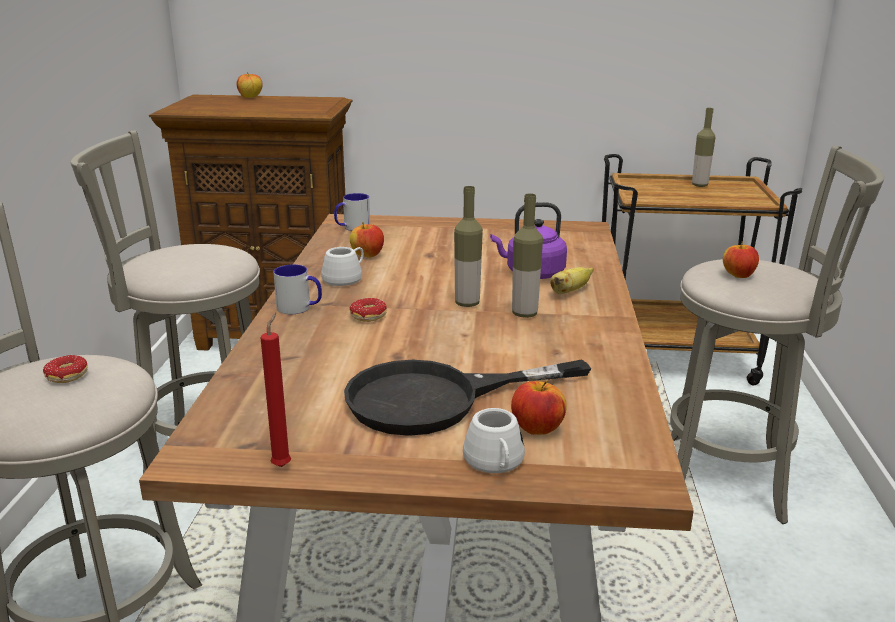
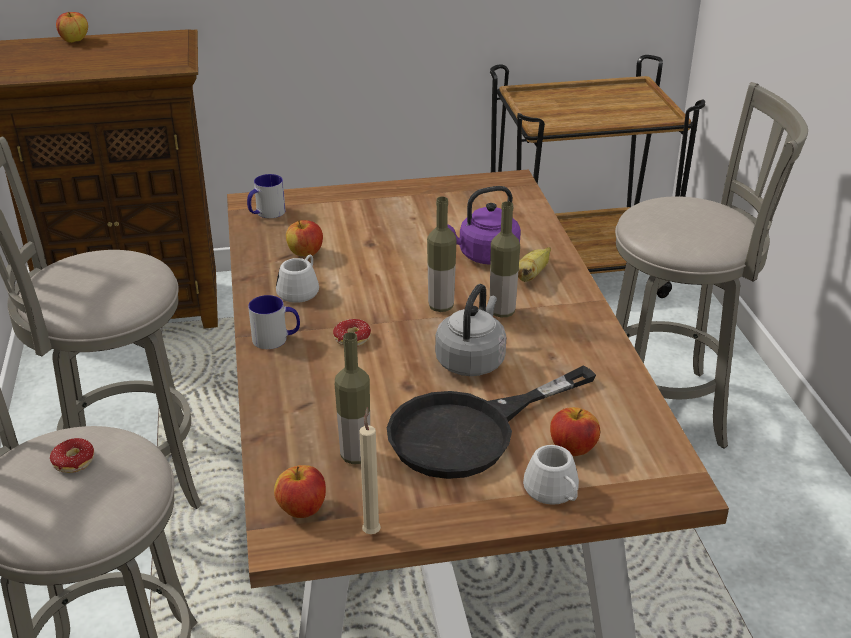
camera: 15 degrees left, 10 degrees up
red candle [260,313,291,467] -> beige candle [359,407,381,534]
bottle [692,108,715,187] -> bottle moved to [335,332,370,464]
apple [723,242,759,278] -> apple moved to [274,465,326,518]
none -> grey kettle [435,284,506,376]

